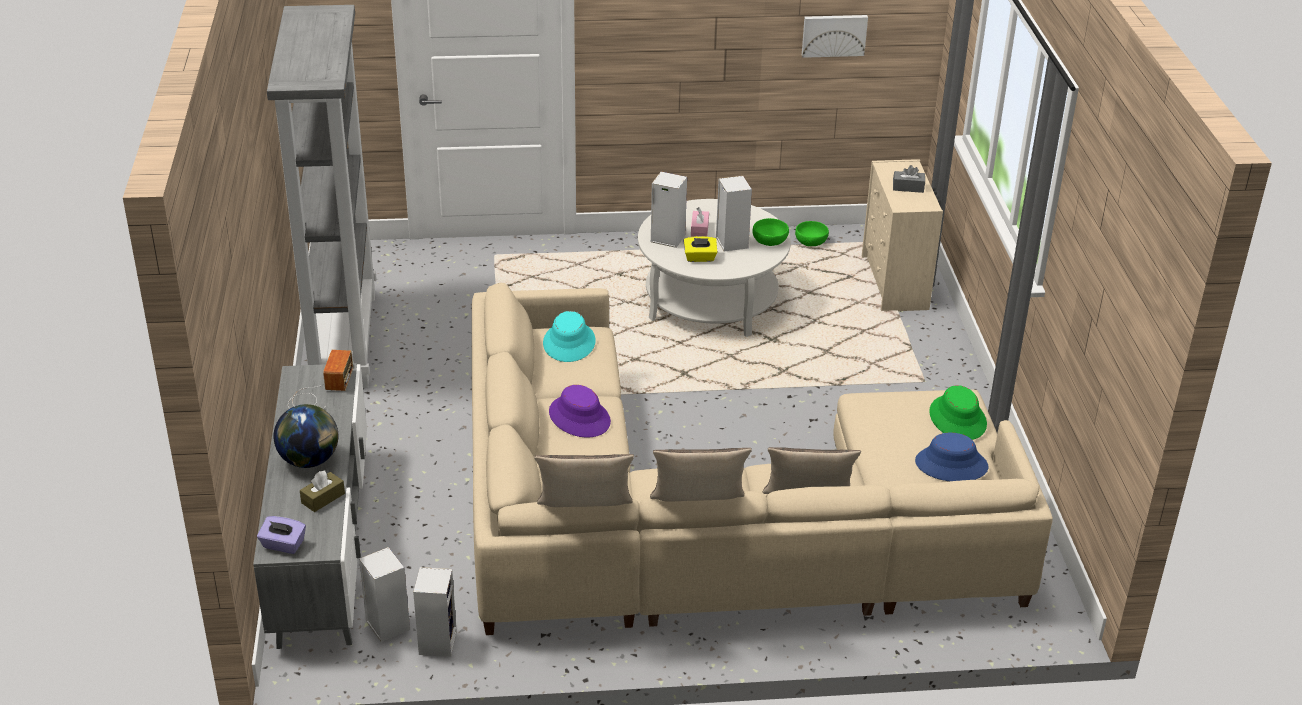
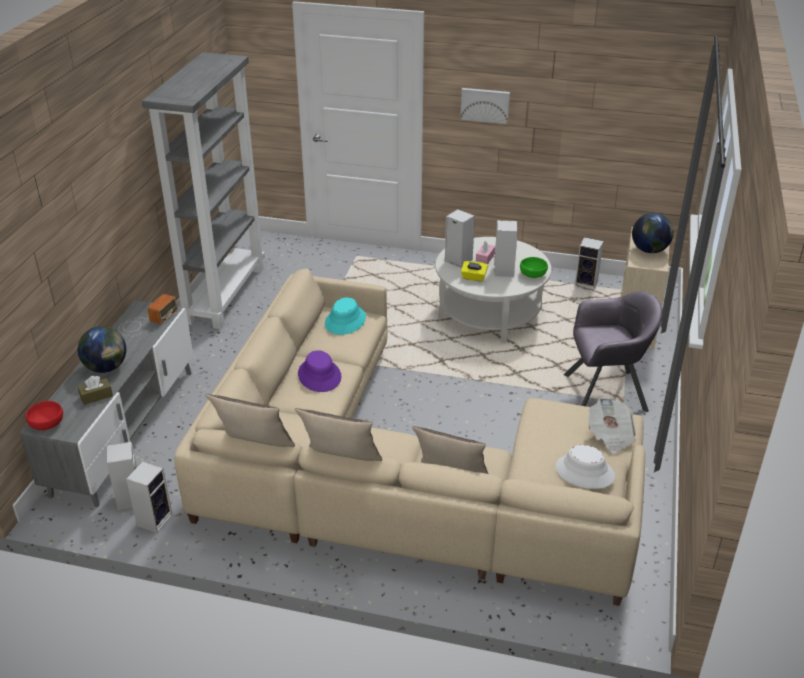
camera: 20 degrees right, 0 degrees up
purple tissue box [257,516,306,554] -> red bowl [26,401,63,430]
green bowl [795,221,829,246] -> speaker [575,237,603,290]
picture [802,15,868,58] -> picture moved to [461,88,510,124]
grey tissue box [893,165,925,193] -> globe [632,213,673,253]
blue hat [915,433,988,481] -> white hat [555,445,615,489]
green hat [929,385,987,440] -> newspaper [588,397,636,454]
none -> grey armchair [564,291,662,412]

